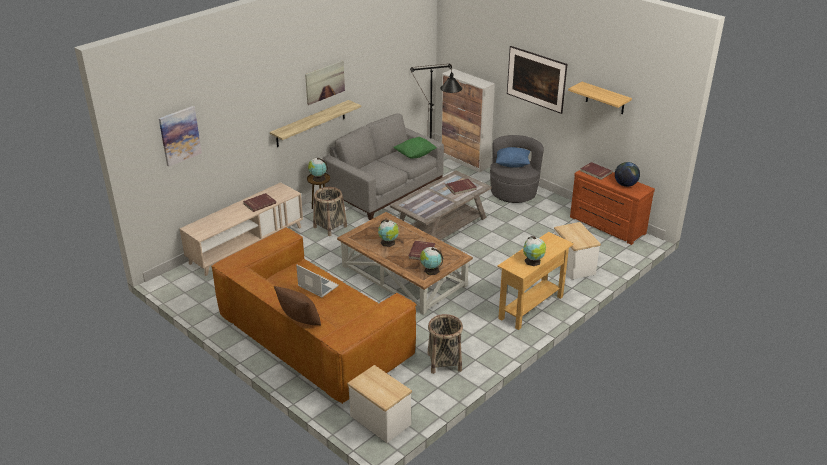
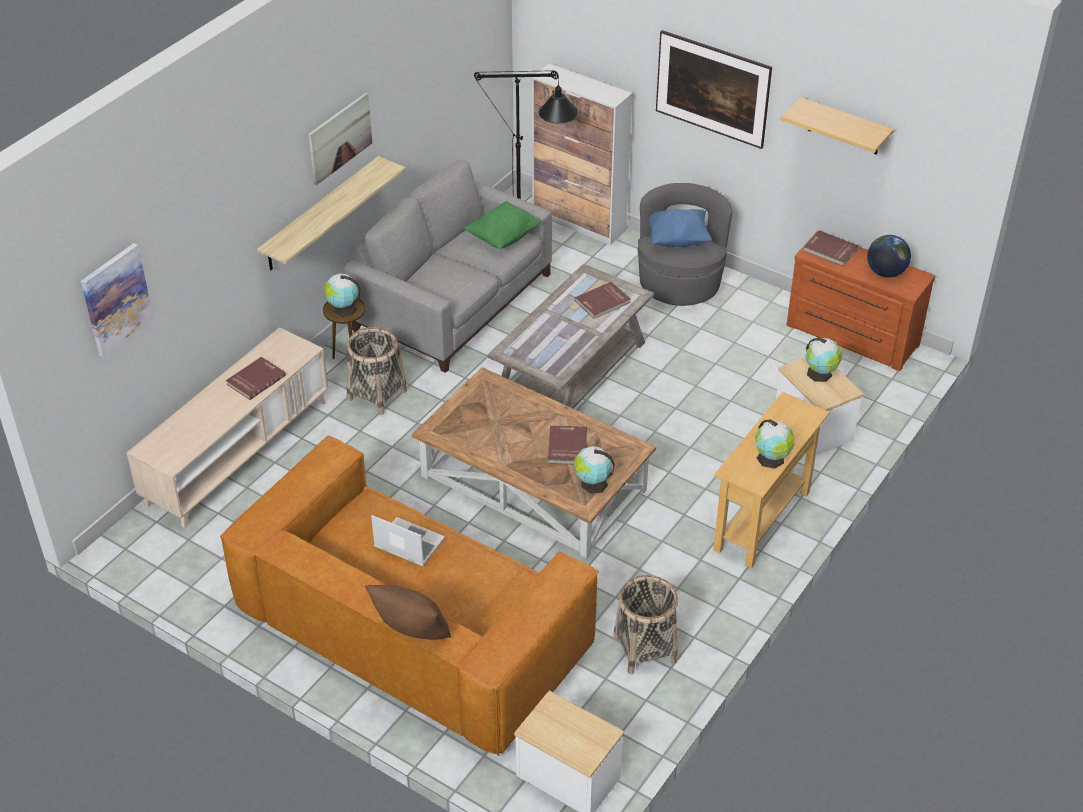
camera: 10 degrees left, 10 degrees up
globe [378,220,399,247] -> globe moved to [806,338,842,382]

